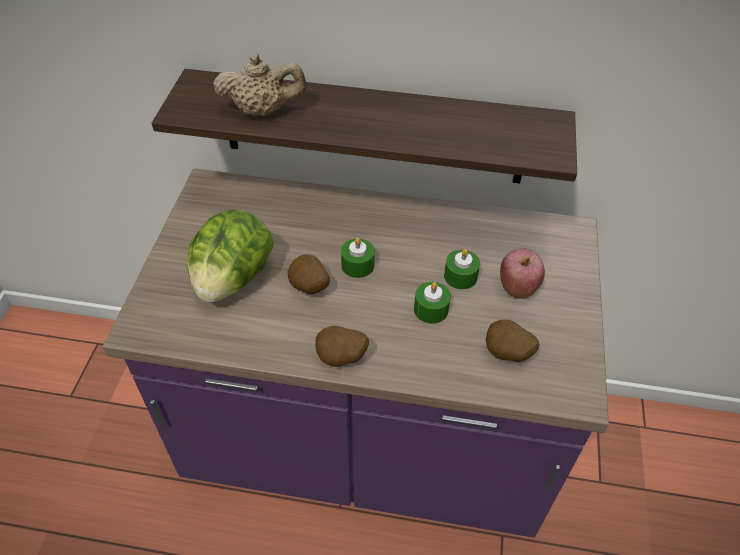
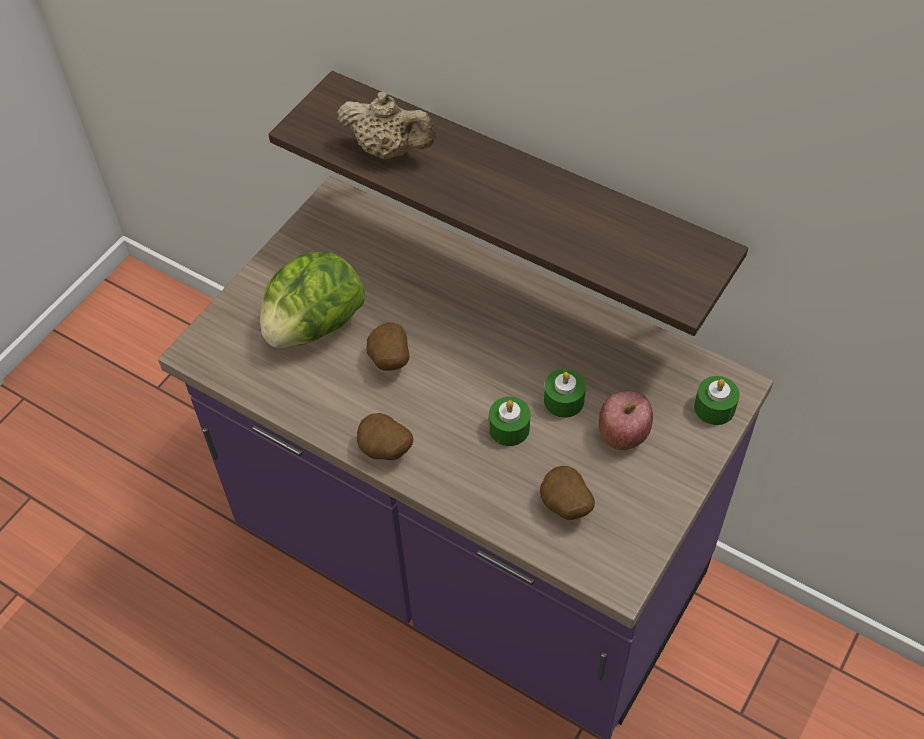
camera: 25 degrees right, 5 degrees up
green candle [341,238,375,278] -> green candle moved to [694,376,740,425]

